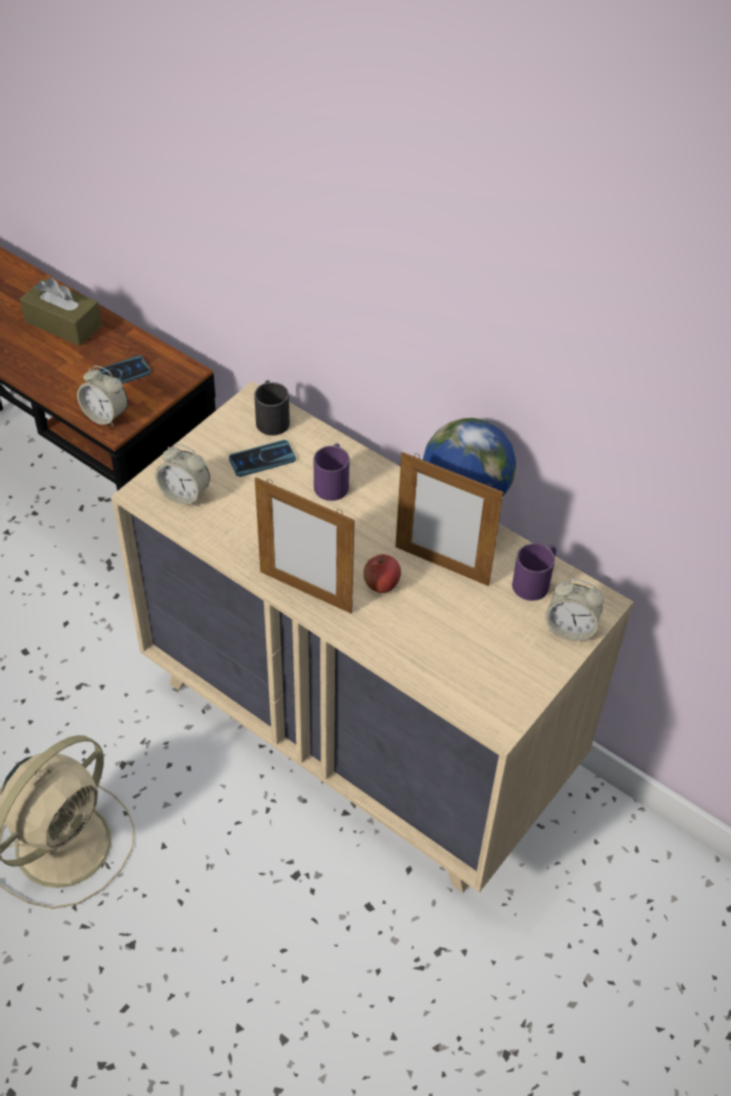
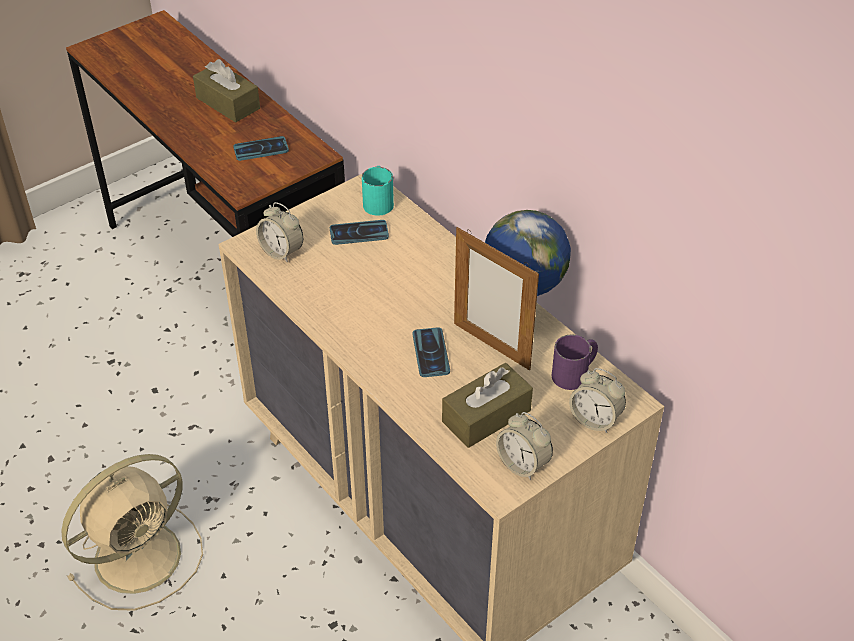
camera: 15 degrees right, 5 degrees down
alarm clock [77,366,128,427] -> alarm clock moved to [496,412,553,480]
black mug [254,380,290,436] -> turquoise mug [362,166,394,216]
picture frame [255,477,355,614] -> none
purple mug [314,443,350,501] -> none
apple [363,554,401,593] -> phone [413,327,450,377]
none -> brown tissue box [442,363,533,448]

